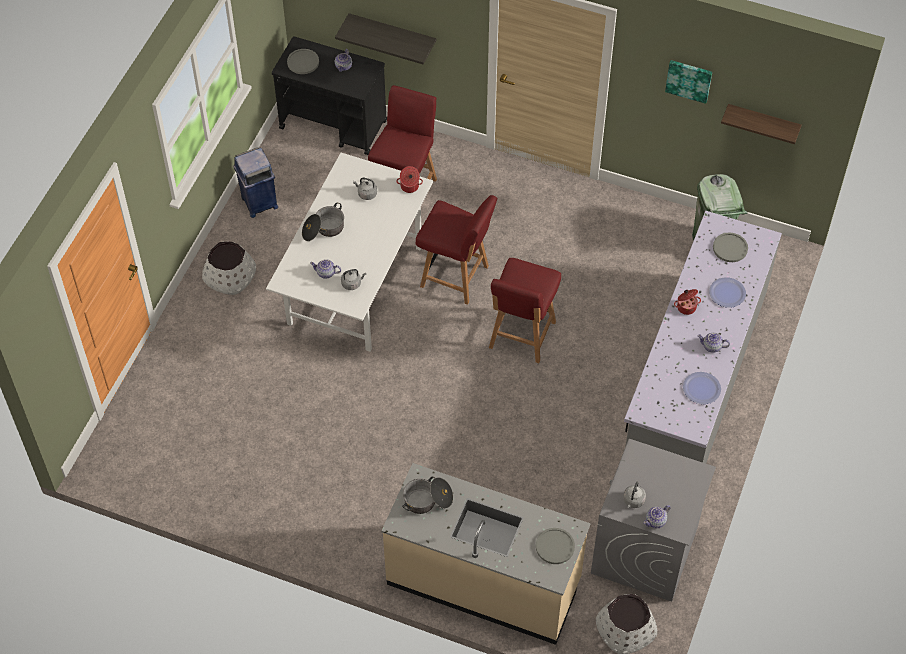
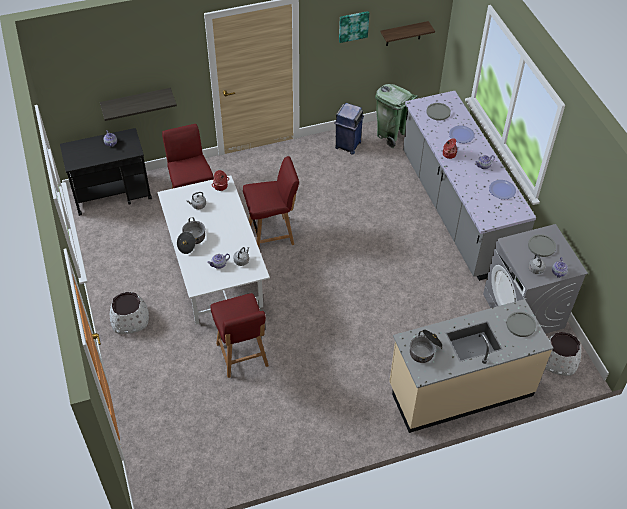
camera: 40 degrees left, 5 degrees down
blue trash can [233,147,278,218] -> blue trash can moved to [334,103,364,155]
grey plate [287,49,319,74] -> grey plate moved to [528,234,556,257]
red chair [489,258,561,363] -> red chair moved to [210,293,269,378]

